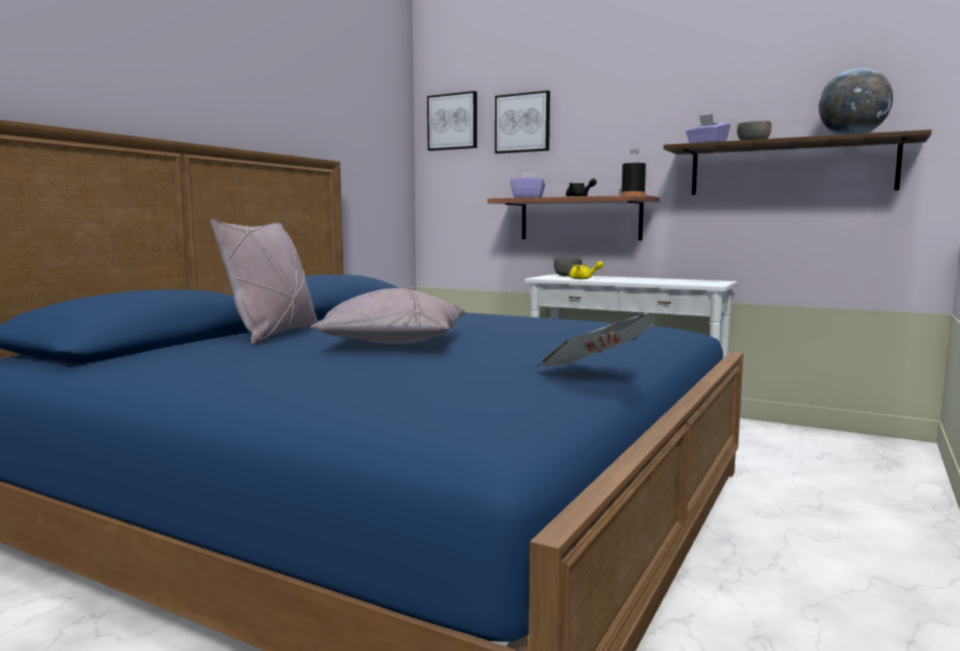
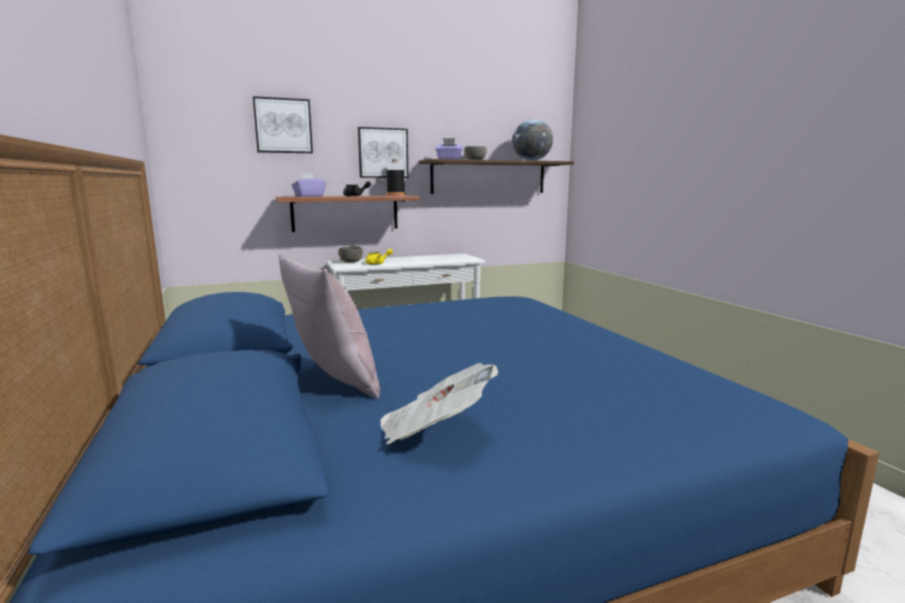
camera: 50 degrees left, 5 degrees up
purple pillow [311,288,466,344] -> none
picture [427,91,477,151] -> picture moved to [358,127,409,178]
newspaper [536,314,656,367] -> newspaper moved to [380,363,498,445]

